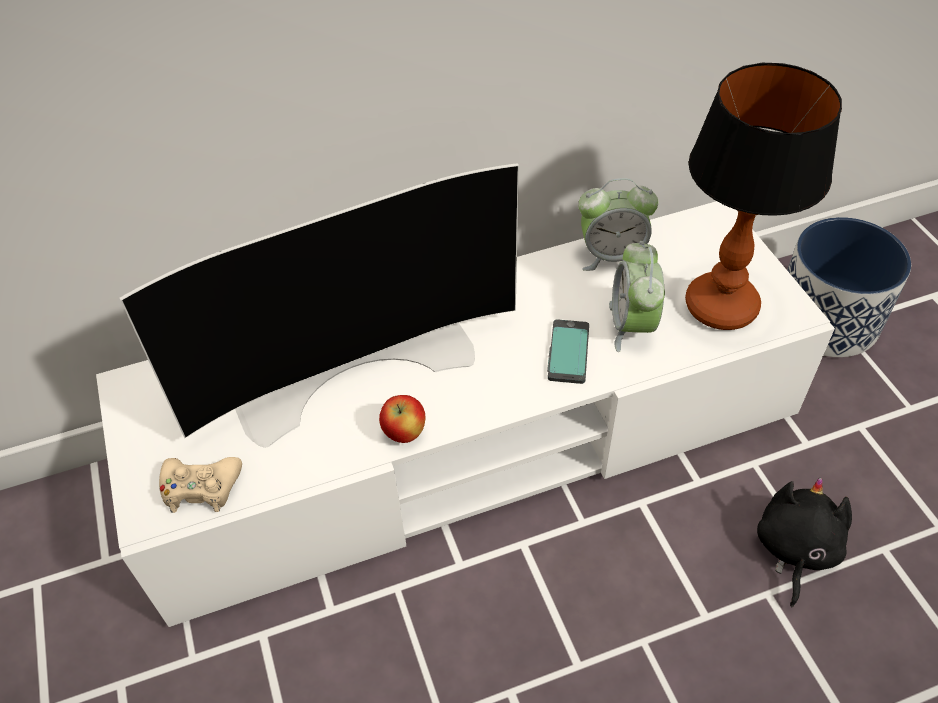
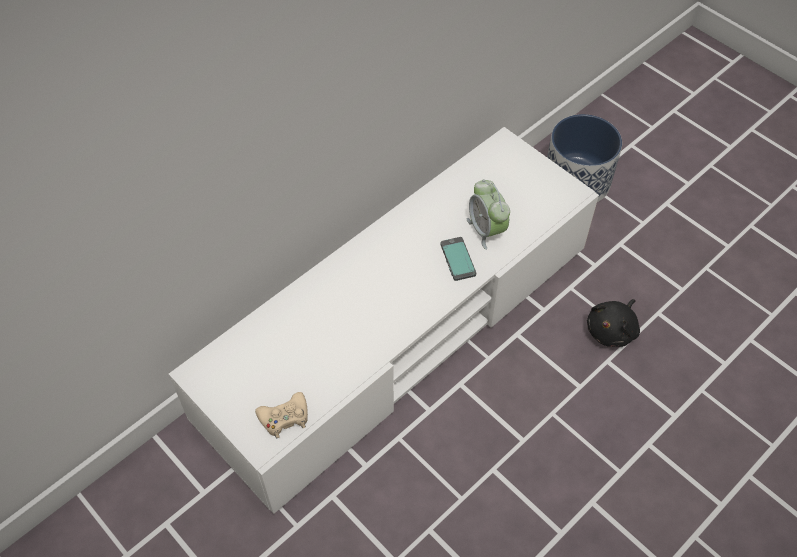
camera: 25 degrees left, 5 degrees up
television [120,163,519,448] -> none
apple [379,395,426,443] -> none
alarm clock [578,178,659,271] -> none
table lamp [685,63,842,330] -> none
black plush toy [757,478,852,608] -> black plush toy turned 135 degrees counterclockwise [587,299,640,347]

